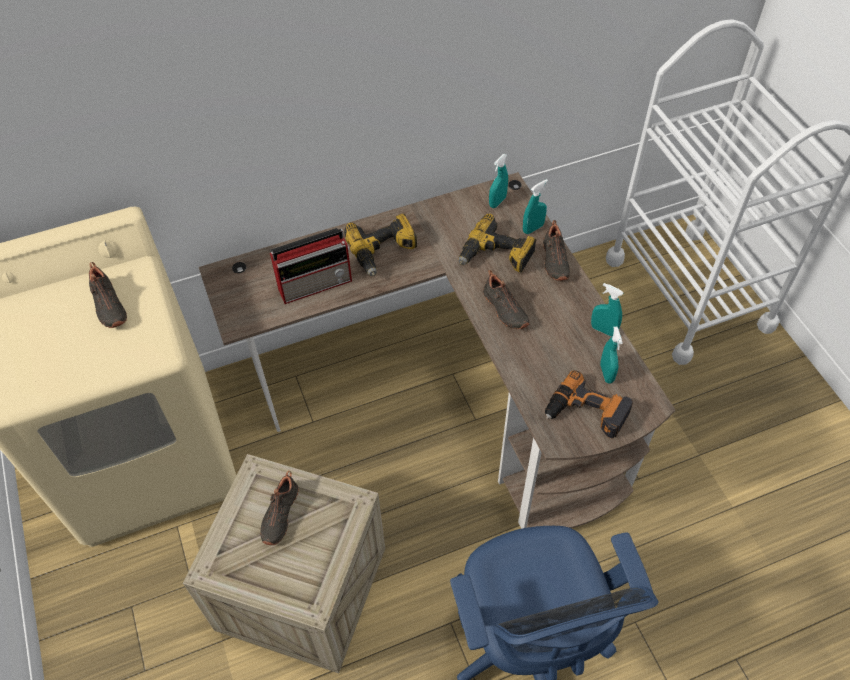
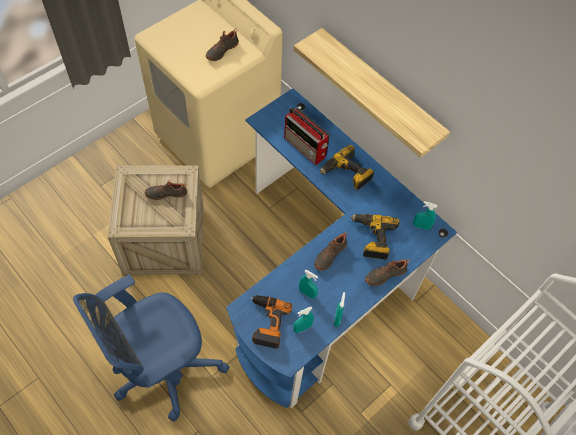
camera: 65 degrees right, 5 degrees up
brown desk [199,172,675,529] -> blue desk [227,88,457,408]
turquoise spray bottle [523,179,548,234] -> turquoise spray bottle moved to [299,270,318,299]
none -> shelf [293,28,450,158]

